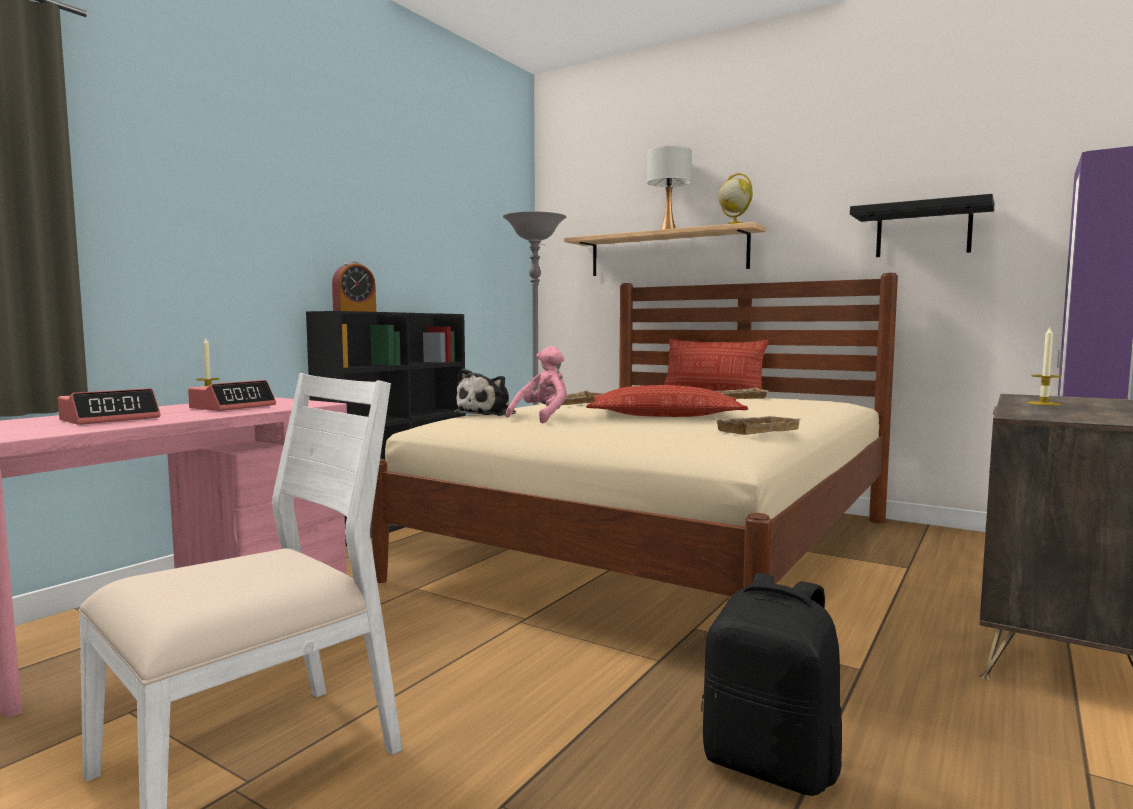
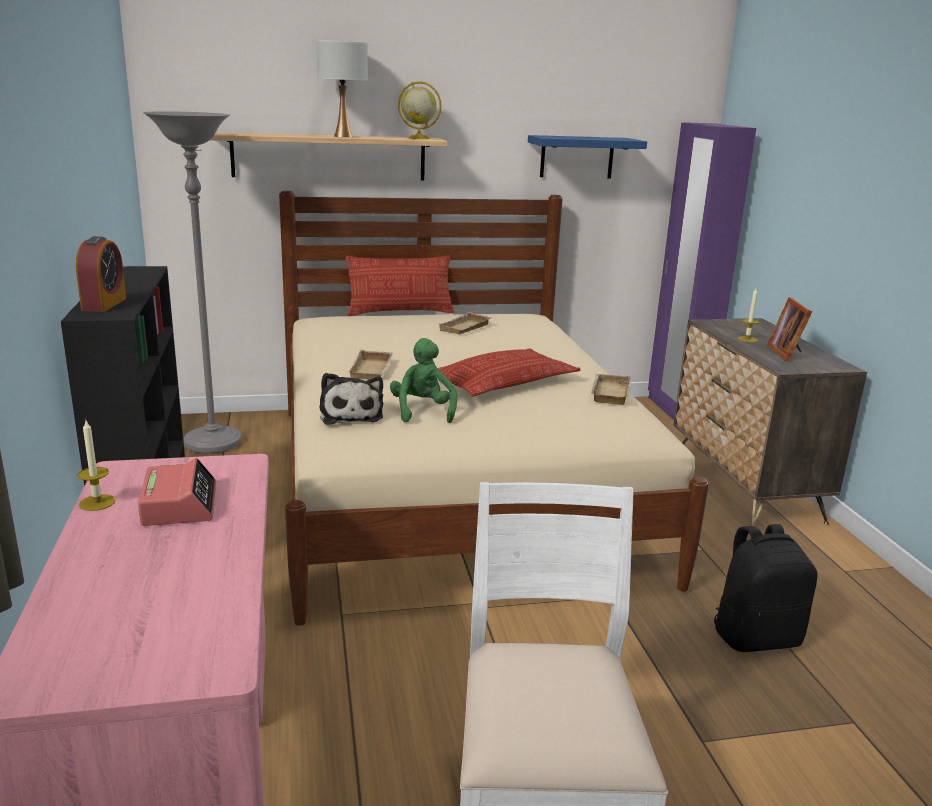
camera: 45 degrees left, 15 degrees up
alarm clock [58,388,160,425] -> none
pink plush toy [505,346,567,423] -> green plush toy [390,338,457,423]
black shelf [850,194,995,257] -> blue shelf [528,135,647,179]
none -> picture frame [767,297,812,362]

